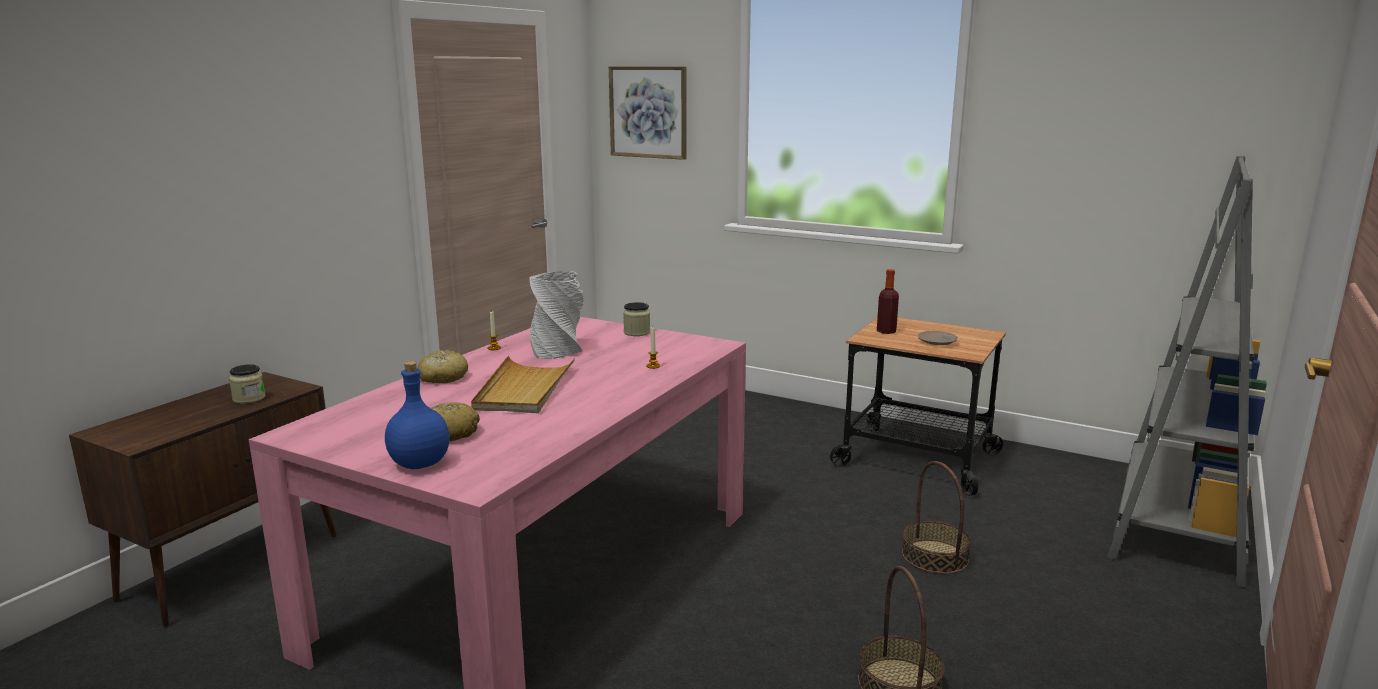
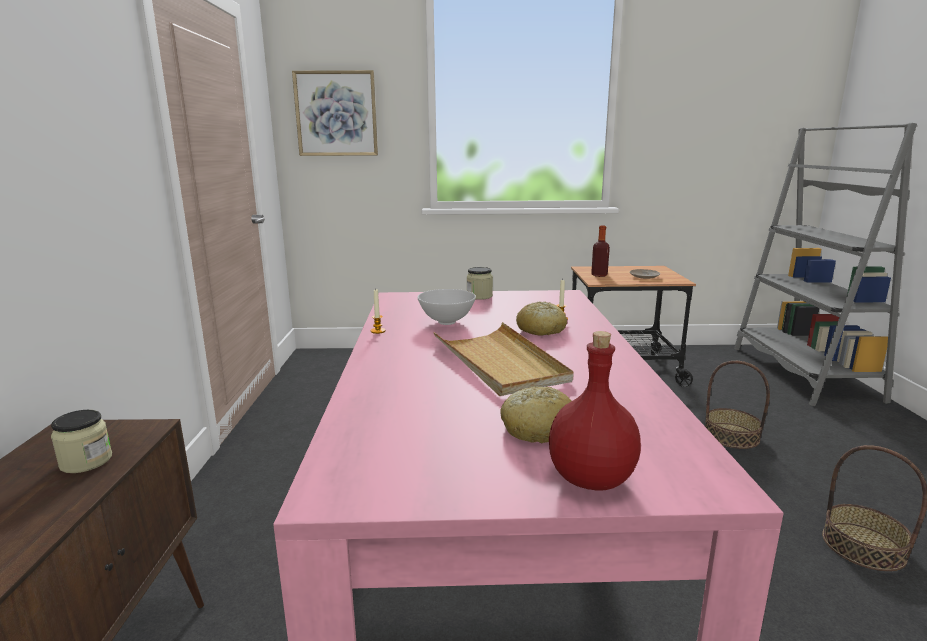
camera: 30 degrees left, 0 degrees up
blue bottle [385,361,450,469] -> red bottle [549,331,641,490]
bread [417,350,468,383] -> bread moved to [516,302,567,336]
grey vase [529,271,584,359] -> white bowl [417,289,476,325]

